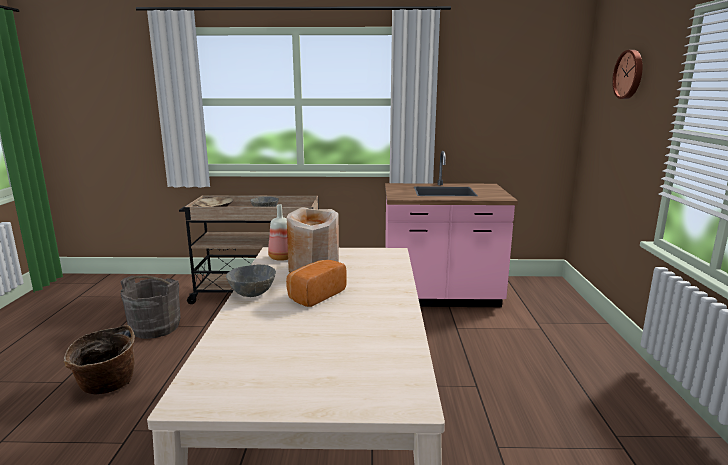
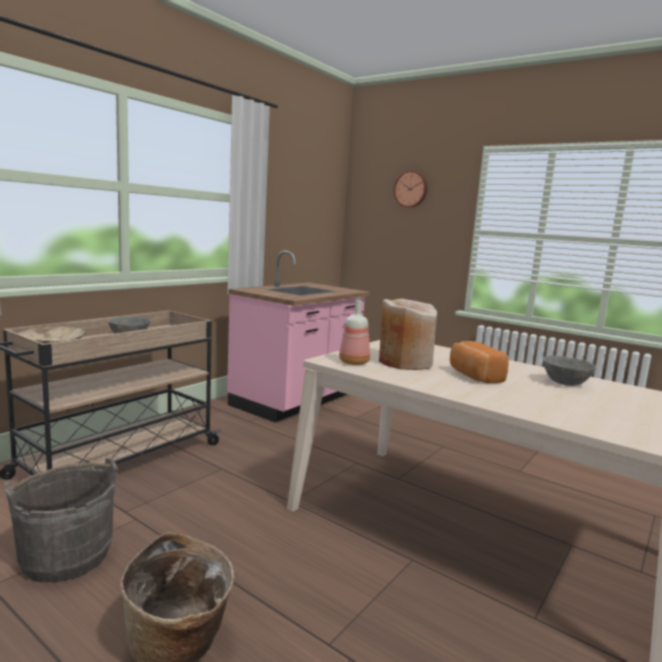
camera: 55 degrees left, 5 degrees down
grey bowl [226,265,276,297] -> grey bowl moved to [543,355,596,386]

